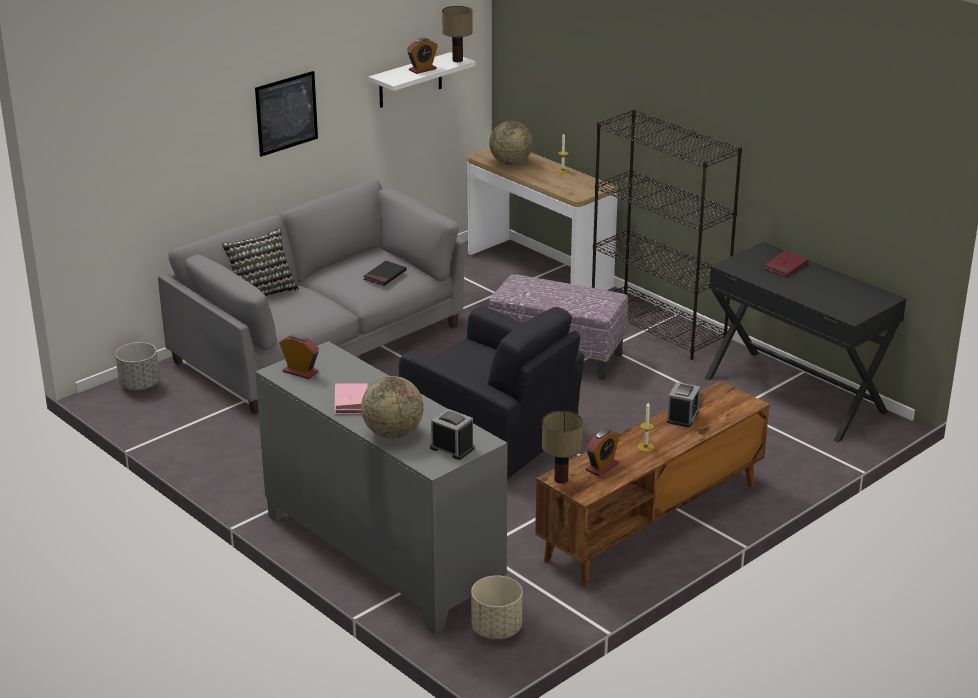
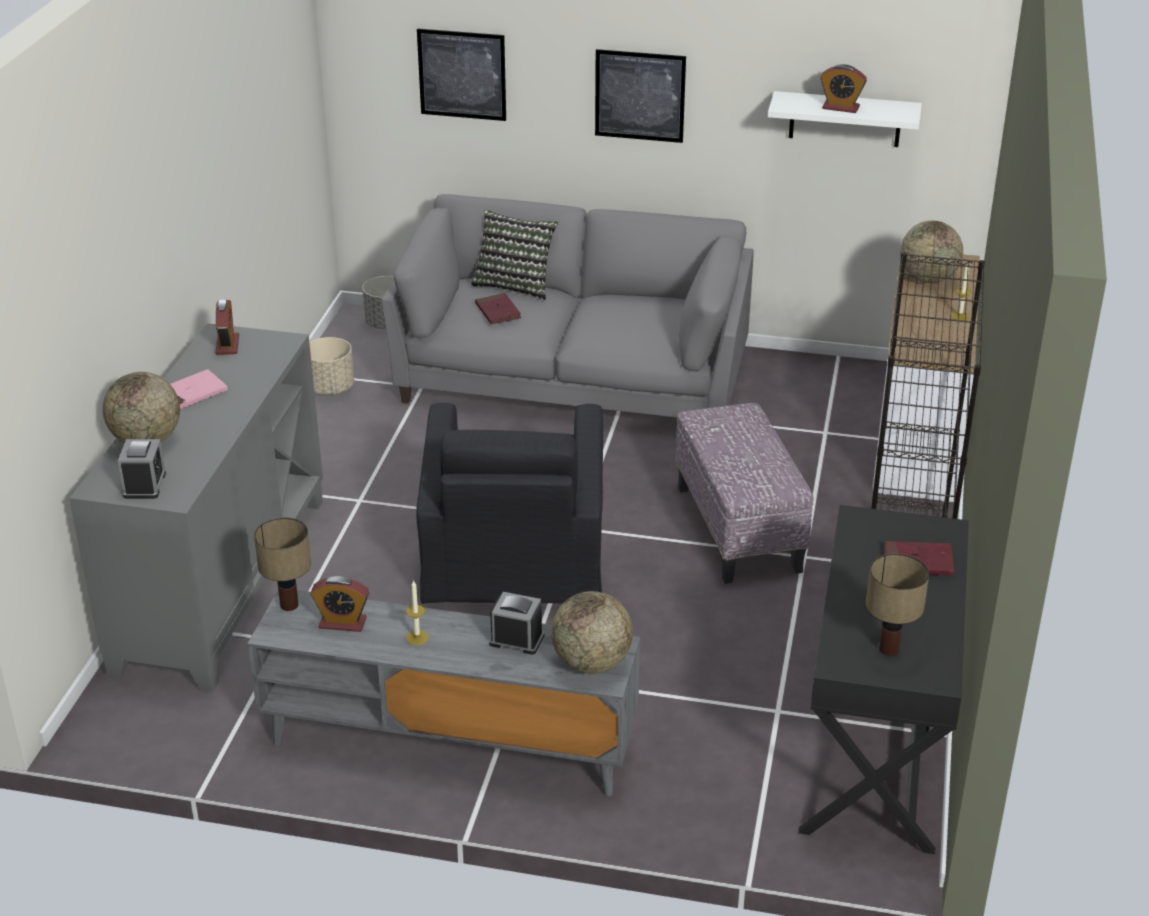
camera: 55 degrees right, 5 degrees up
black book [364,261,407,286] -> none
table lamp [442,6,473,62] -> table lamp moved to [866,553,929,656]
beige planter [471,575,522,639] -> beige planter moved to [309,337,354,395]
brown tv stand [535,381,770,587] -> grey tv stand [247,590,640,796]
alarm clock [667,382,700,427] -> alarm clock turned 150 degrees counterclockwise [489,592,545,655]
none -> picture [417,28,506,121]
none -> red book [475,293,521,324]
none -> globe [551,591,633,674]

